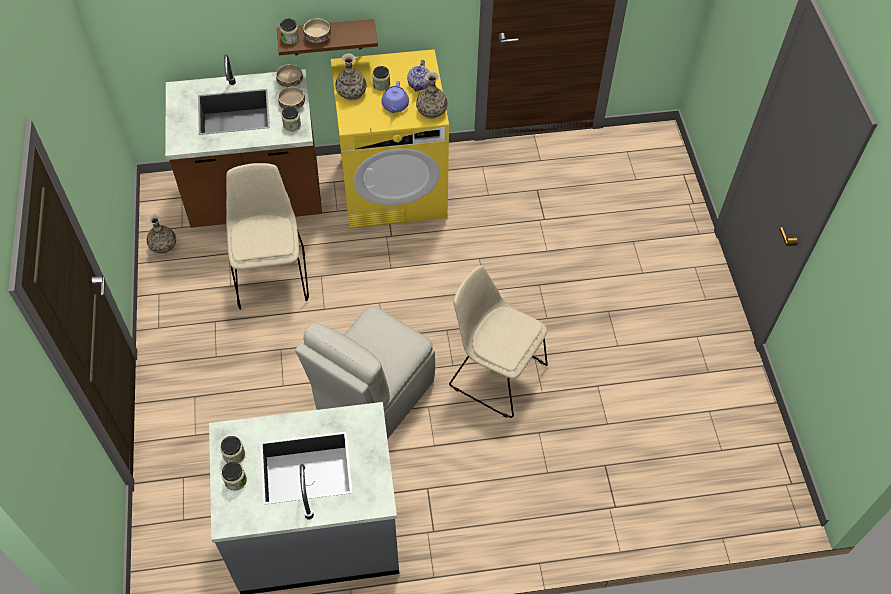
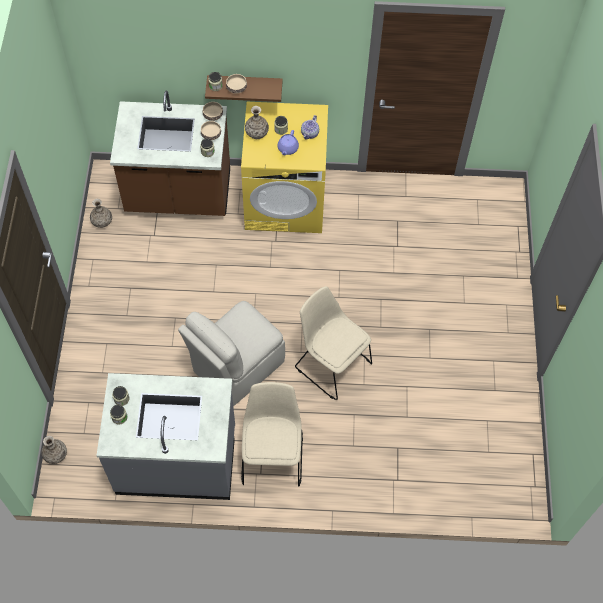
camera: 10 degrees right, 5 degrees up
beige chair [226,163,309,310] -> beige chair moved to [241,382,303,487]
vase [416,72,448,119] -> vase moved to [41,436,67,464]

